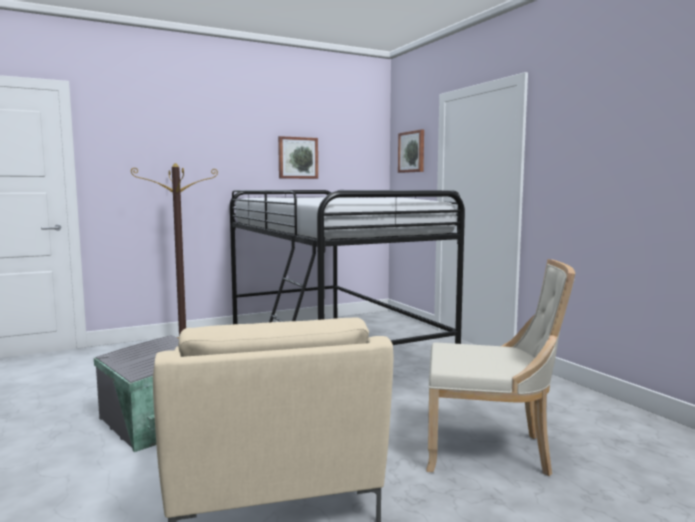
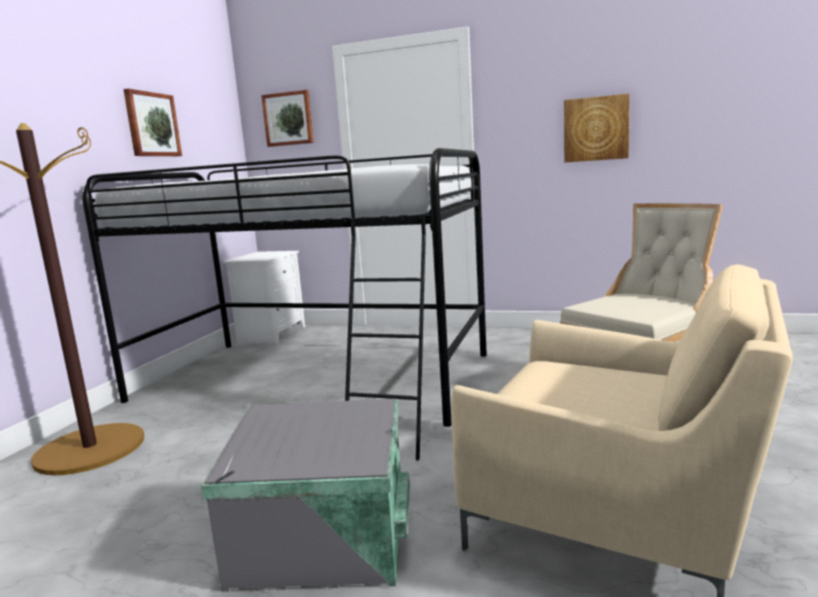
camera: 45 degrees left, 5 degrees up
none -> white nightstand [223,251,305,344]
none -> picture [564,94,630,162]

